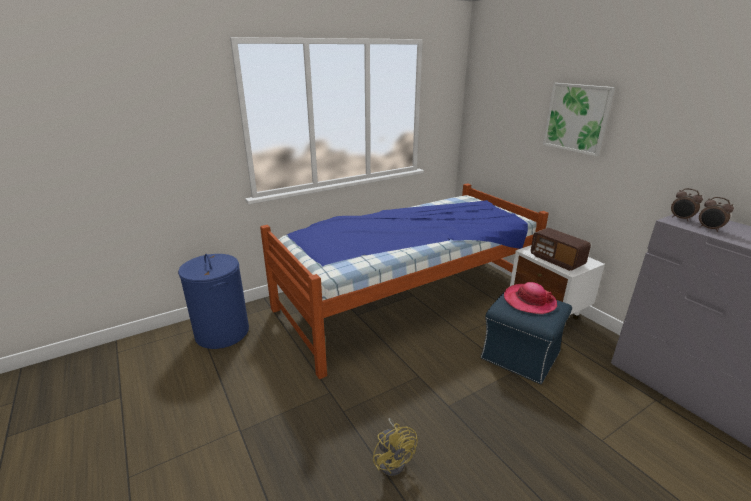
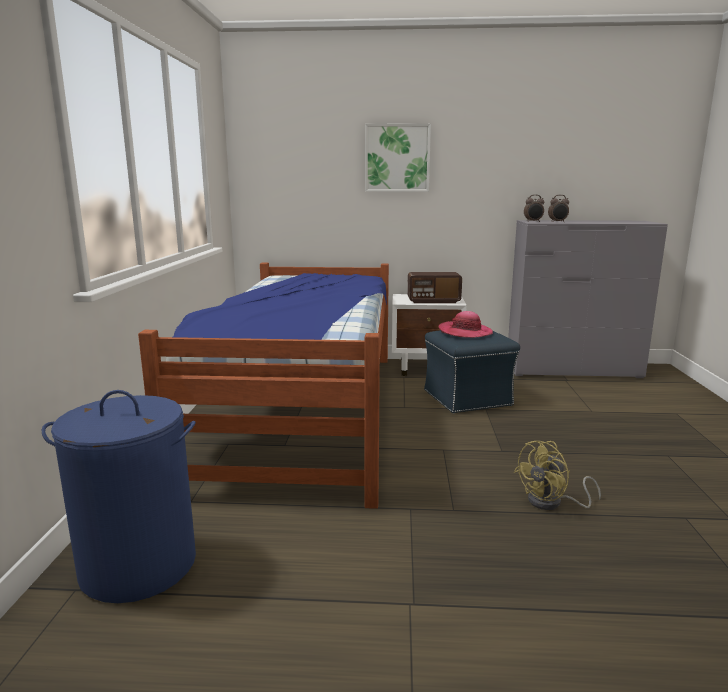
camera: 55 degrees left, 10 degrees down
yellow fan [373,418,418,476] -> yellow fan turned 135 degrees clockwise [514,441,601,510]

